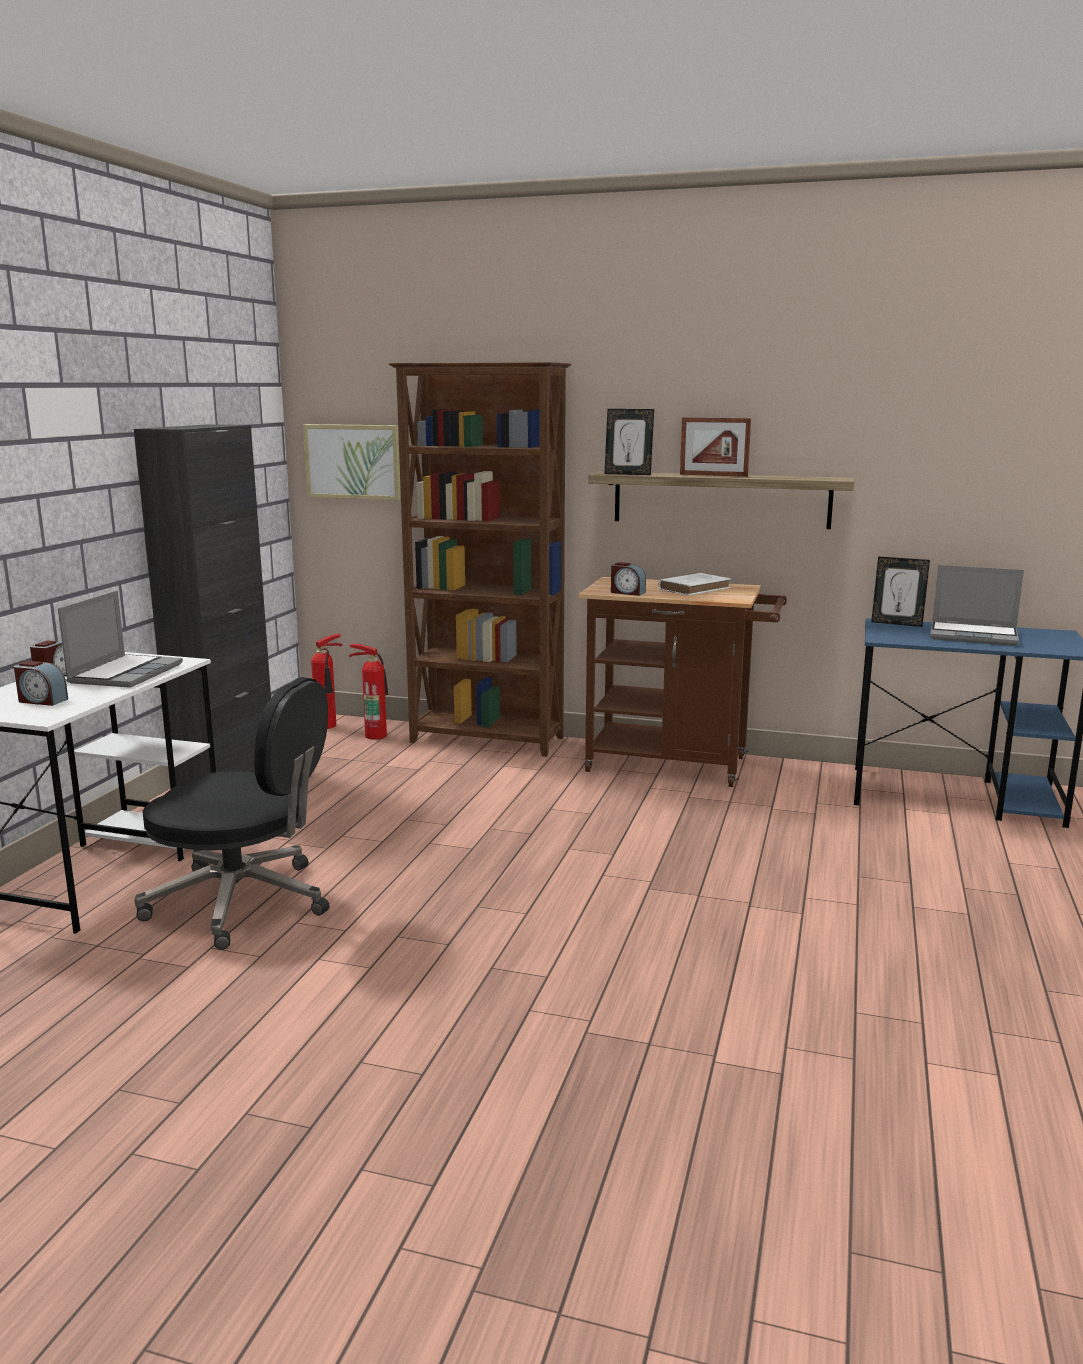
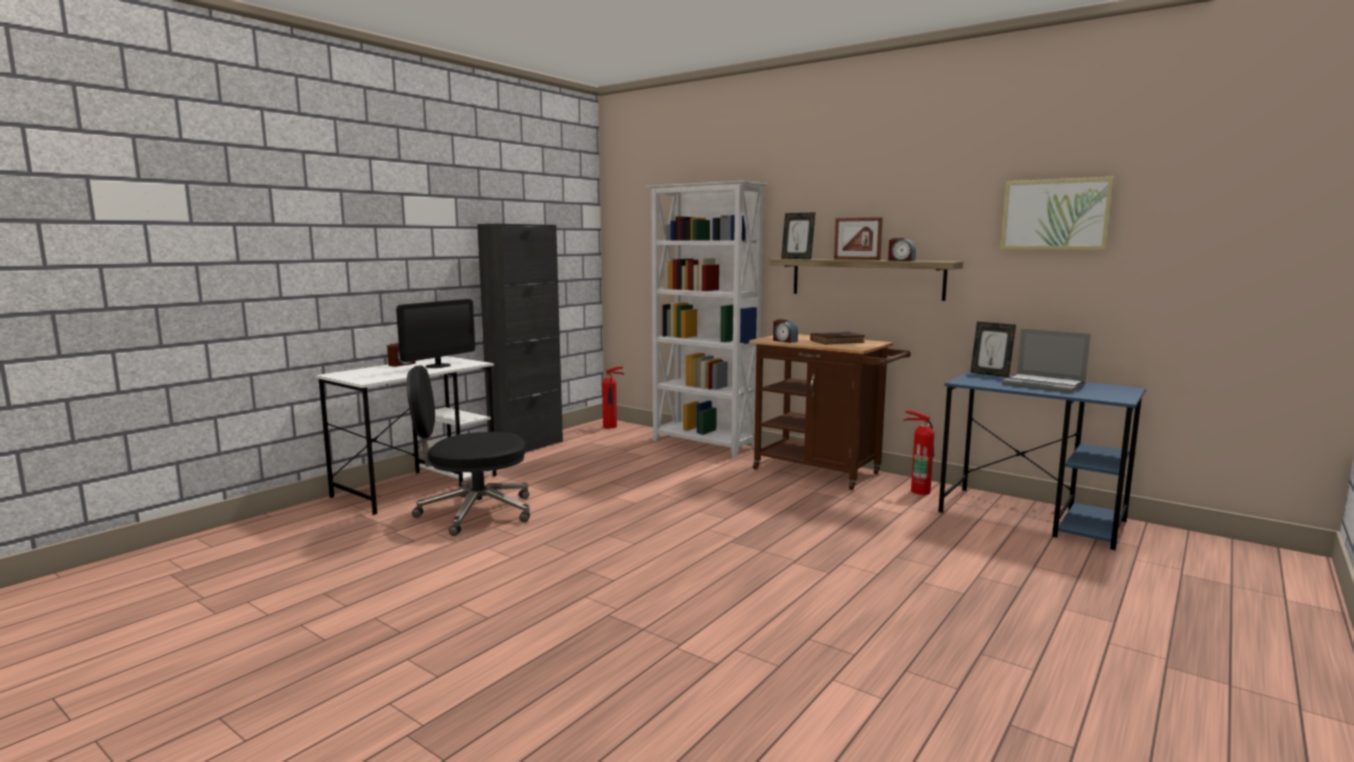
camera: 20 degrees right, 5 degrees down
alarm clock [14,661,68,706] -> alarm clock moved to [888,238,916,261]
laptop [58,590,183,688] -> monitor [396,299,475,368]
black office chair [134,677,330,950] -> black office chair turned 135 degrees clockwise [407,365,530,536]
picture [303,424,401,500] -> picture moved to [1000,177,1115,250]
fire extinguisher [349,644,388,740] -> fire extinguisher moved to [904,410,934,495]
brown bookcase [389,362,571,757] -> white bookcase [646,181,767,458]
white book [658,573,730,596] -> brown book [810,332,865,344]

